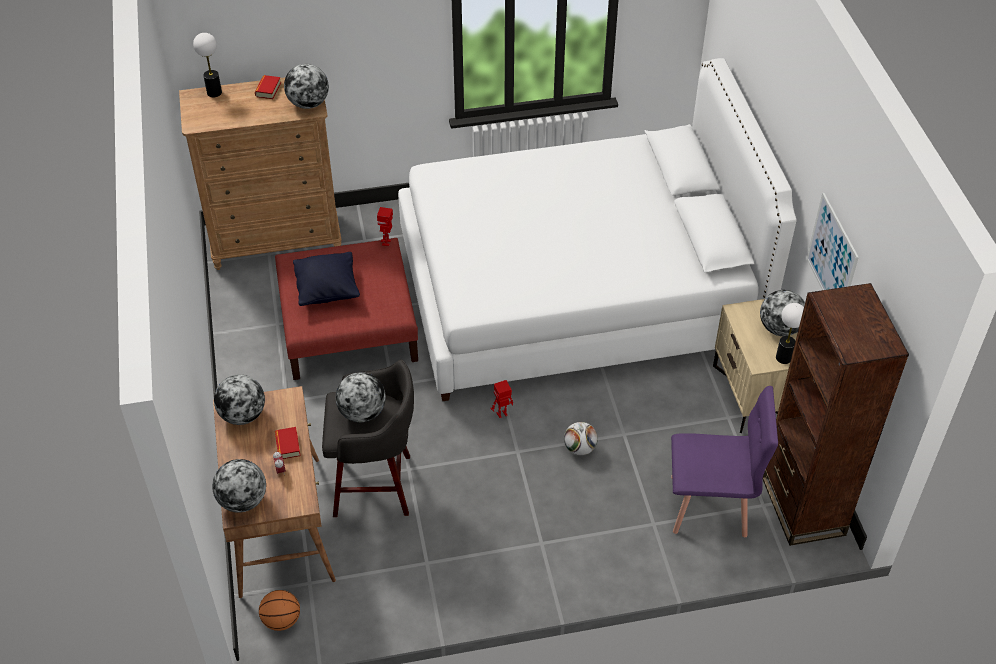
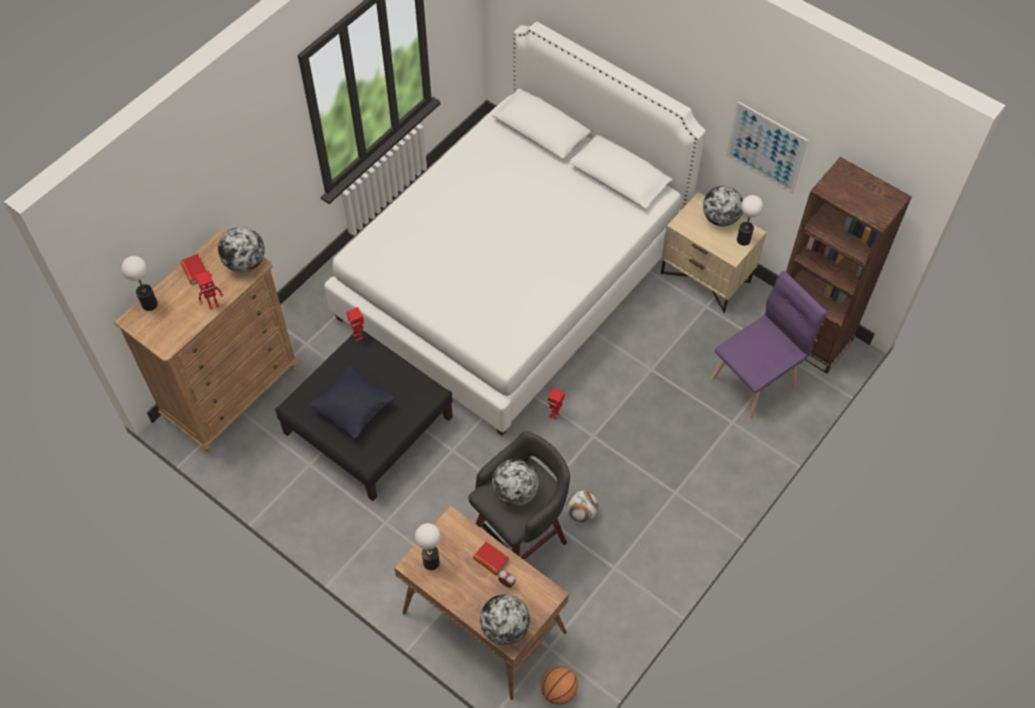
camera: 40 degrees left, 10 degrees up
globe [214,374,265,425] -> table lamp [415,523,441,570]
red ottoman [275,238,418,380] -> black ottoman [275,329,453,501]
football [564,422,598,456] -> football moved to [566,490,598,523]
none -> toy robot [195,271,224,310]

